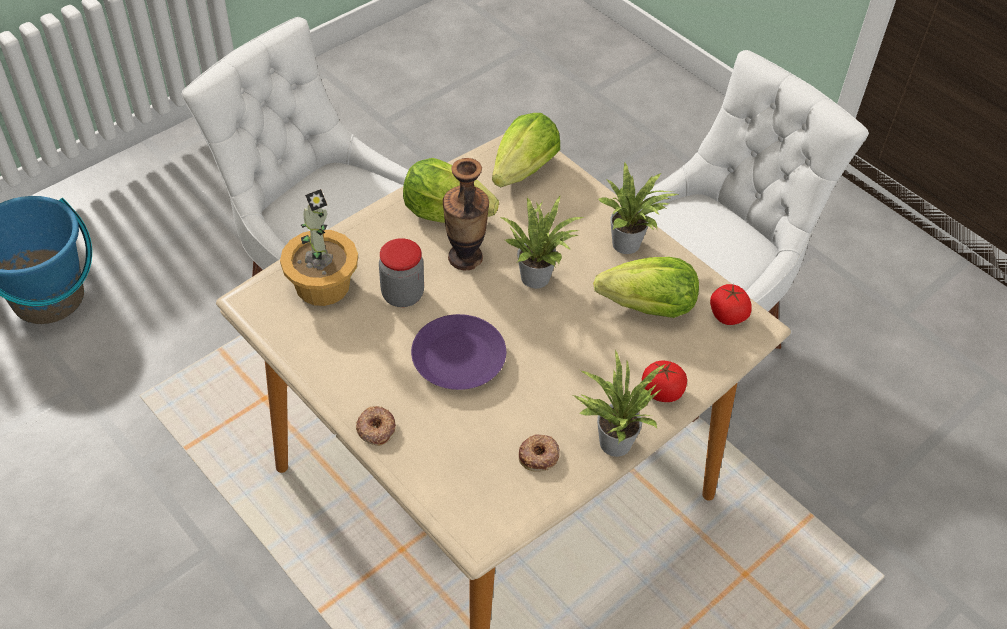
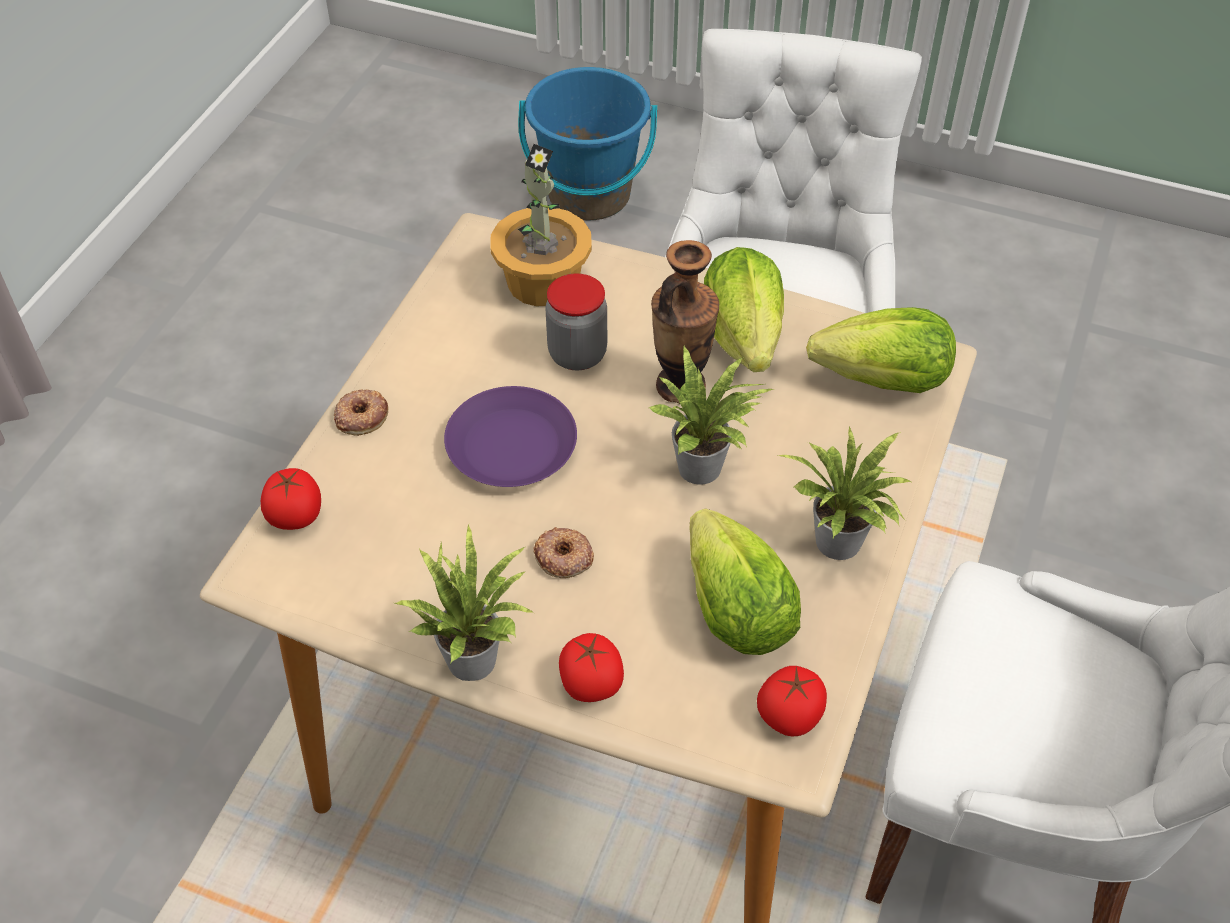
camera: 65 degrees right, 0 degrees up
donut [519,434,560,472] -> donut moved to [533,527,594,578]
none -> tomato [261,468,321,530]

